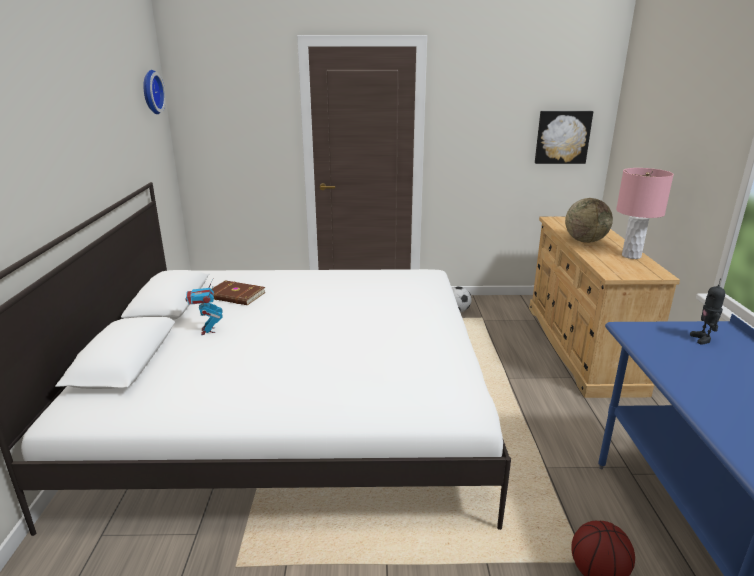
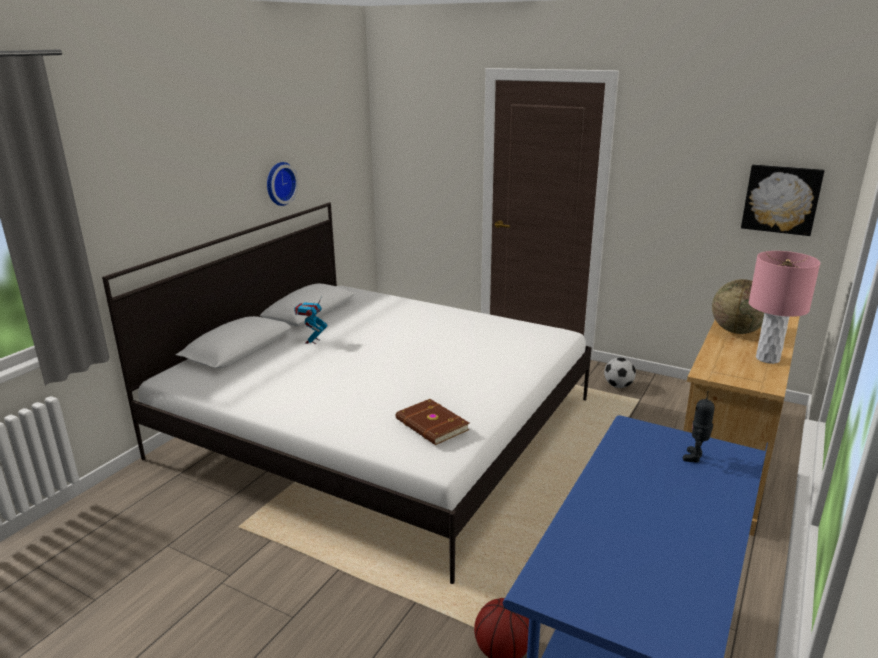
camera: 30 degrees right, 0 degrees up
wall clock [143,70,166,114] -> wall clock moved to [267,162,298,206]
brown book [212,280,266,305] -> brown book moved to [396,399,469,445]

